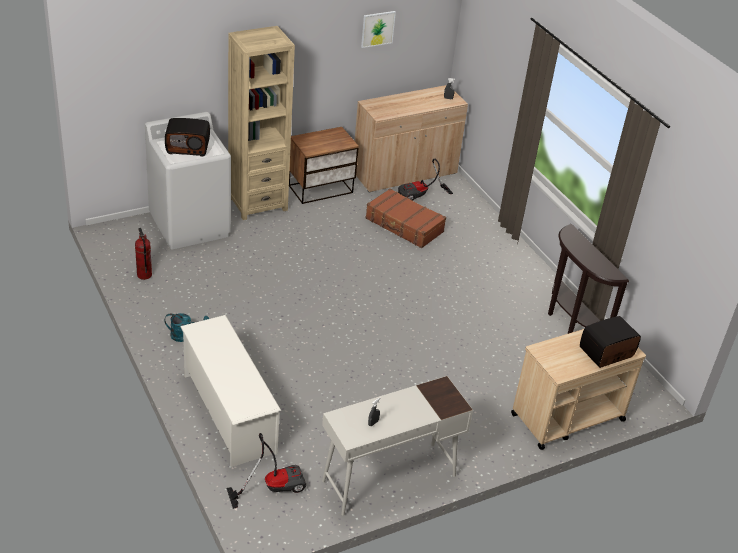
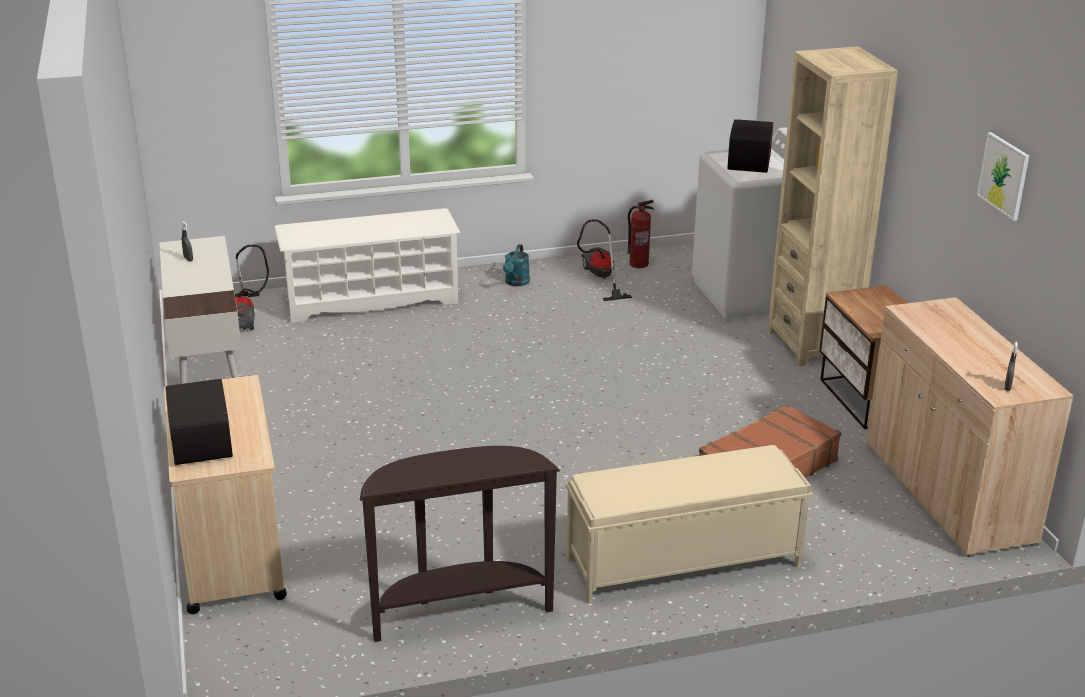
camera: 105 degrees right, 10 degrees down
vacuum cleaner [398,159,453,201] -> vacuum cleaner moved to [577,219,632,301]
none -> beige bench [565,445,813,604]

